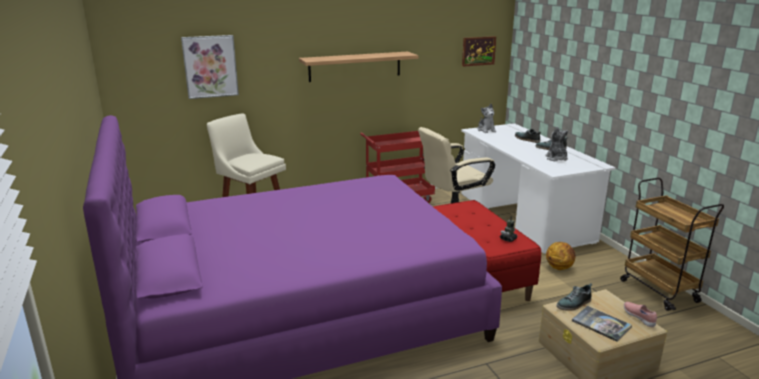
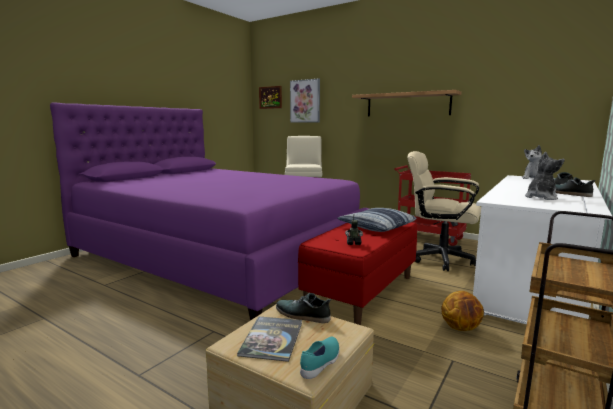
camera: 55 degrees right, 10 degrees down
picture [462,36,496,67] -> picture moved to [259,86,282,109]
pink shoe [624,302,657,327] -> turquoise shoe [300,337,339,379]
none -> pillow [337,208,416,232]

